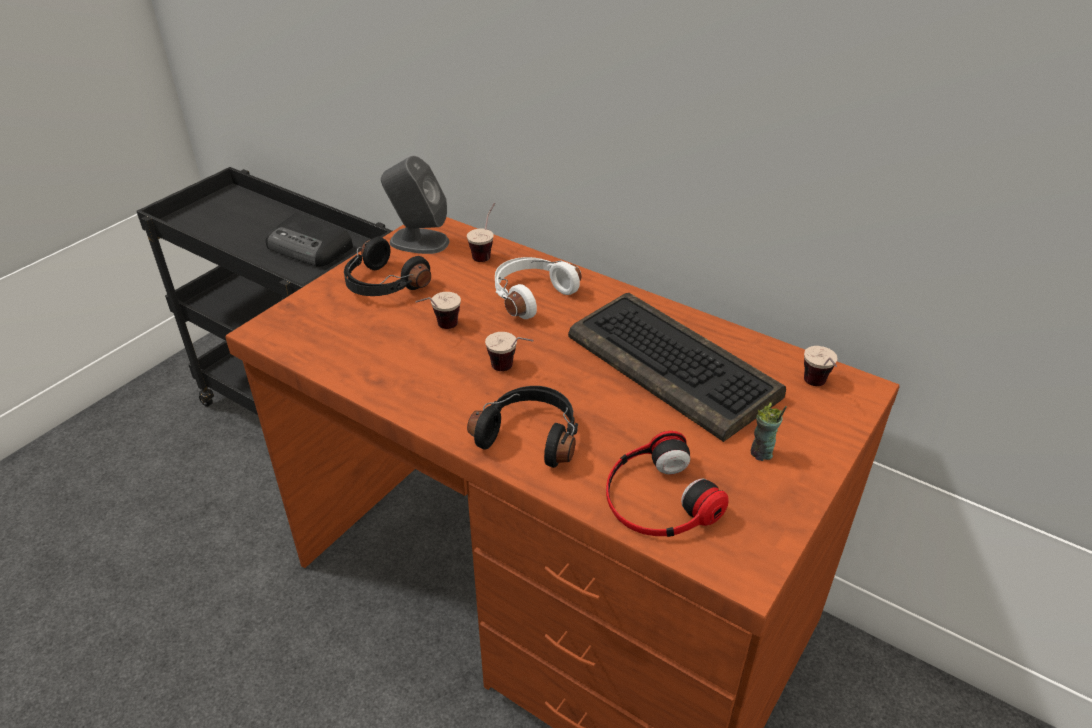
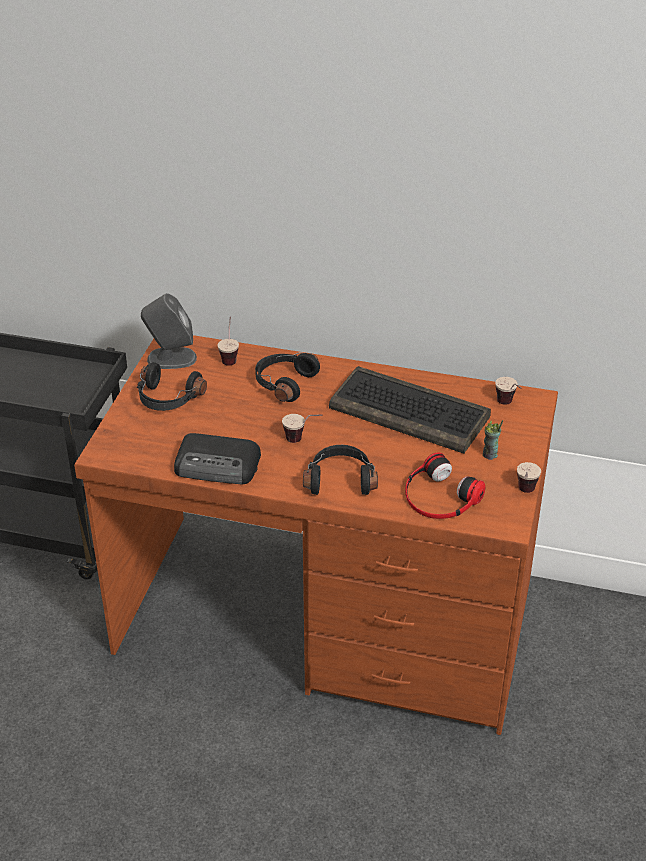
camera: 20 degrees left, 0 degrees up
radio [266,213,353,267] -> radio moved to [174,433,261,485]
cup [416,292,461,329] -> cup moved to [517,462,541,493]
white headphones [495,257,582,319] -> black headphones [255,352,320,402]

